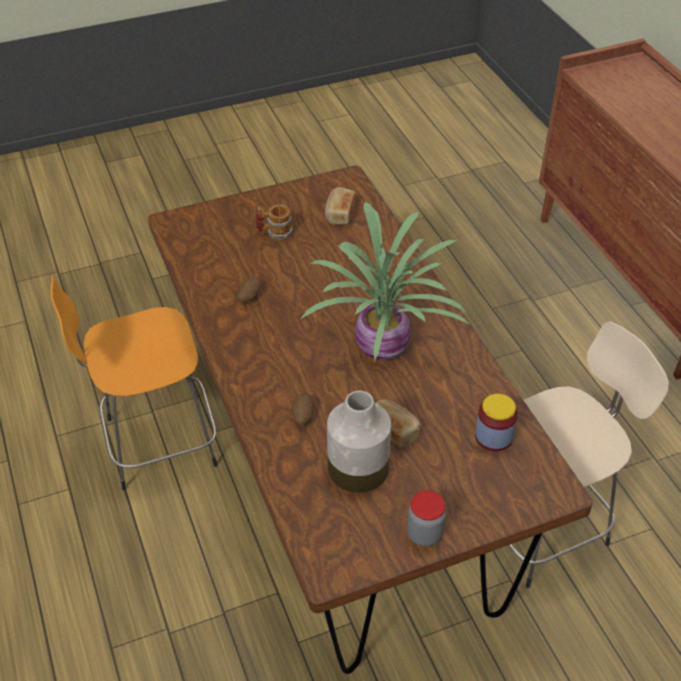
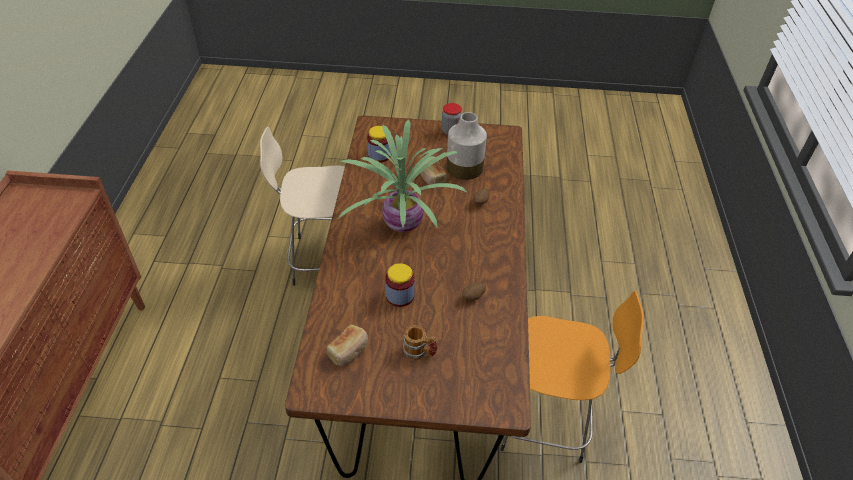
camera: 155 degrees left, 0 degrees up
none -> jar [385,263,415,307]

